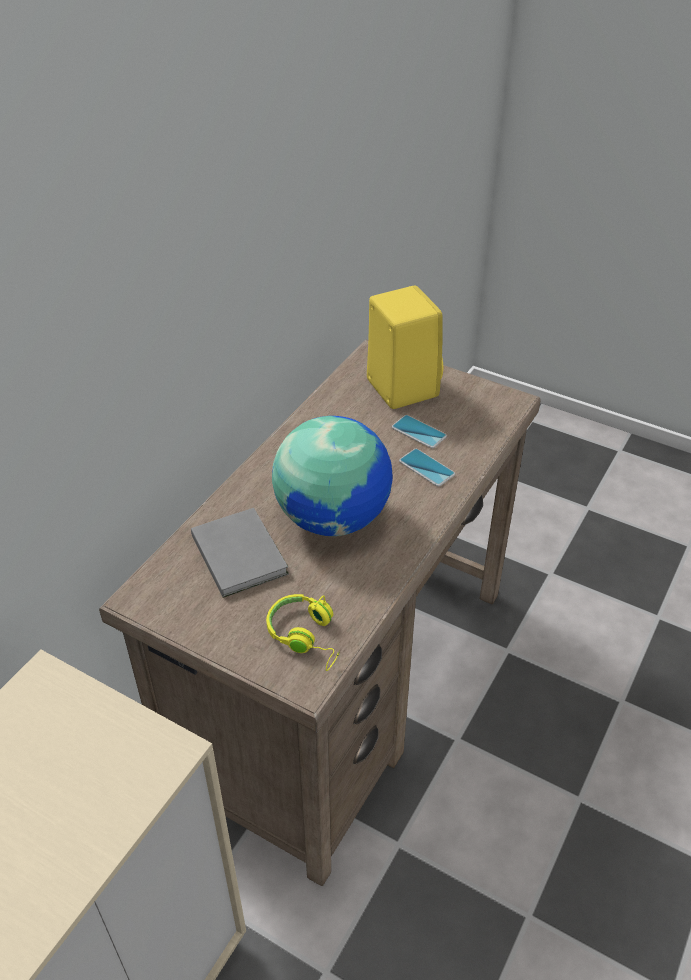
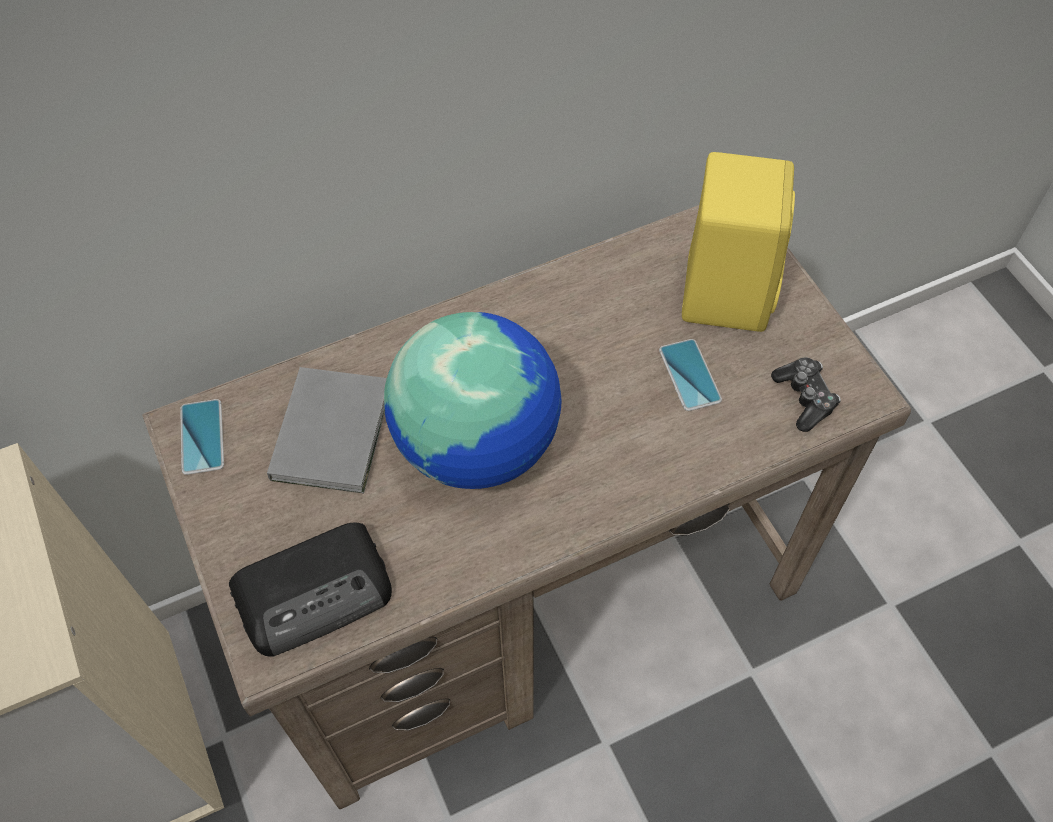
camera: 35 degrees right, 15 degrees up
yellow headphones [266,594,340,671] -> radio [229,523,392,657]
phone [399,449,455,487] -> phone moved to [180,399,224,475]
none -> game controller [771,357,841,432]

